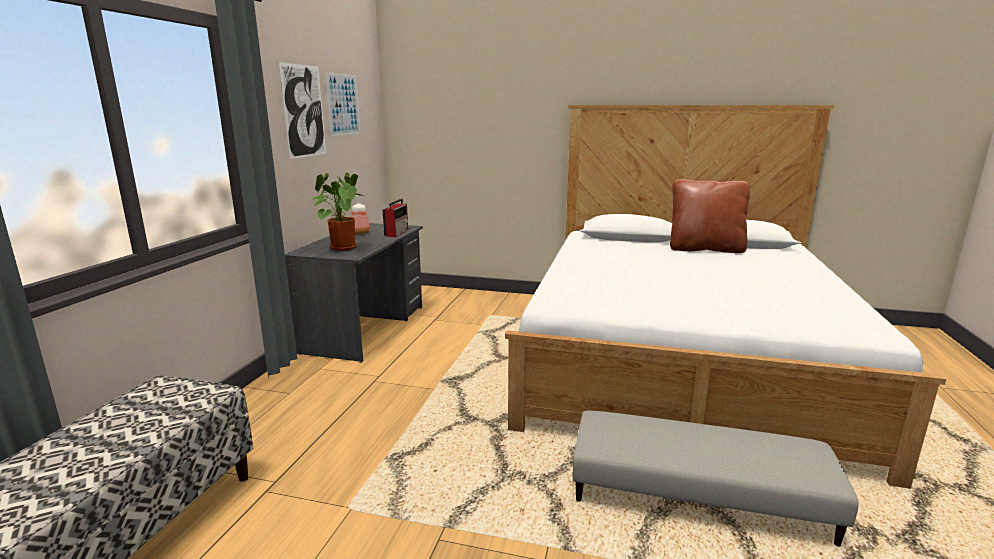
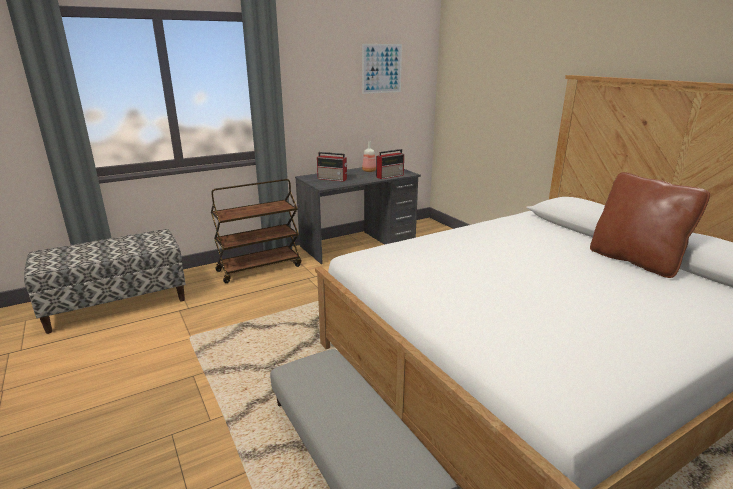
camera: 45 degrees right, 5 degrees up
picture [279,62,326,159] -> none
potted plant [312,172,363,251] -> radio [317,152,348,182]
none -> brown cart [211,179,301,283]

